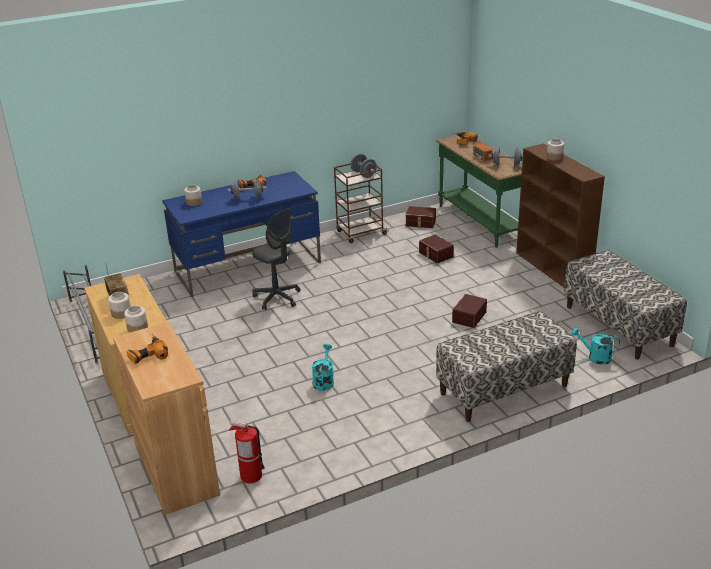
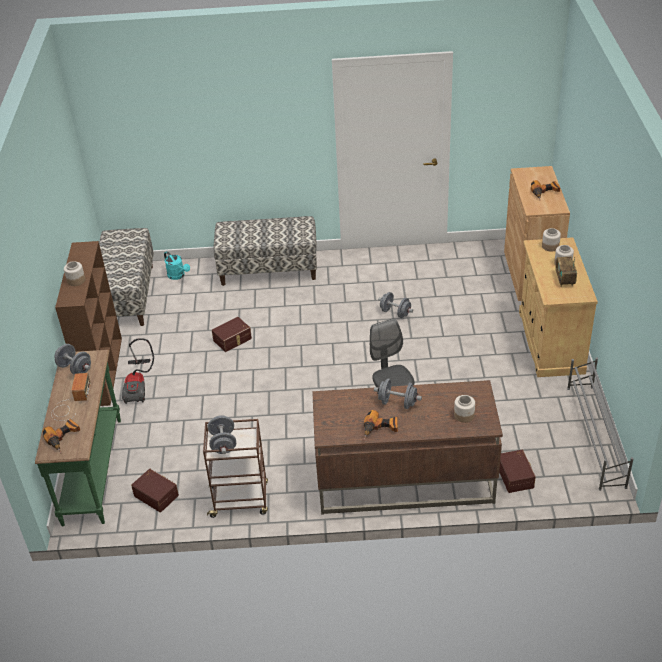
camera: 155 degrees left, 10 degrees up
blue desk [162,171,321,297] -> brown desk [312,380,503,515]
fire extinguisher [229,420,265,483] -> none
turquoise watering can [312,344,334,391] -> grey dumbbell [378,292,413,318]
brown storage box [419,235,454,263] -> brown storage box moved to [499,449,536,493]
none -> vacuum cleaner [122,338,154,404]

